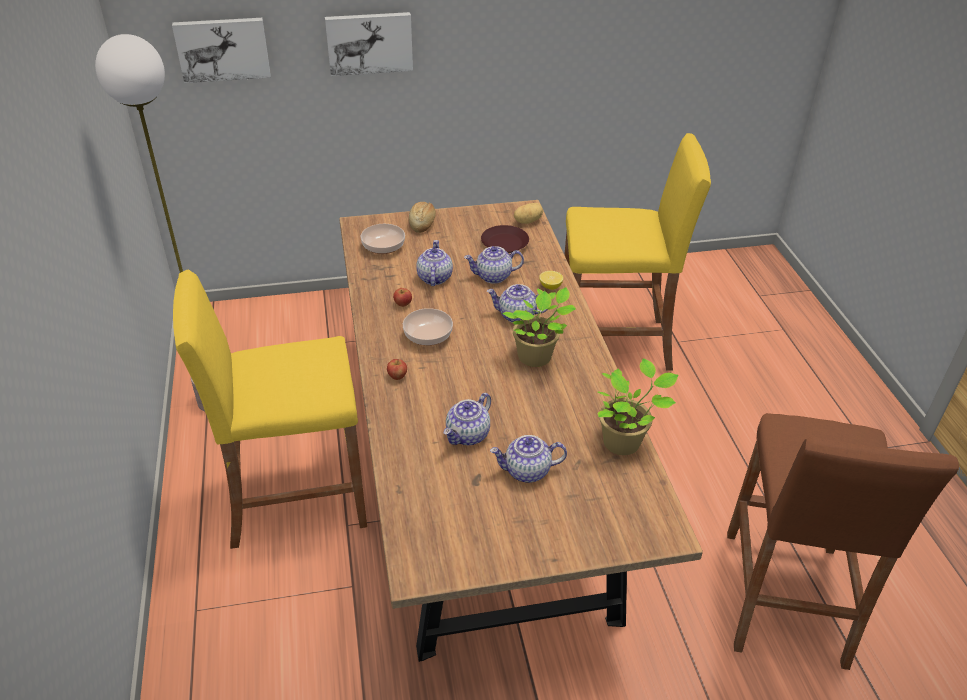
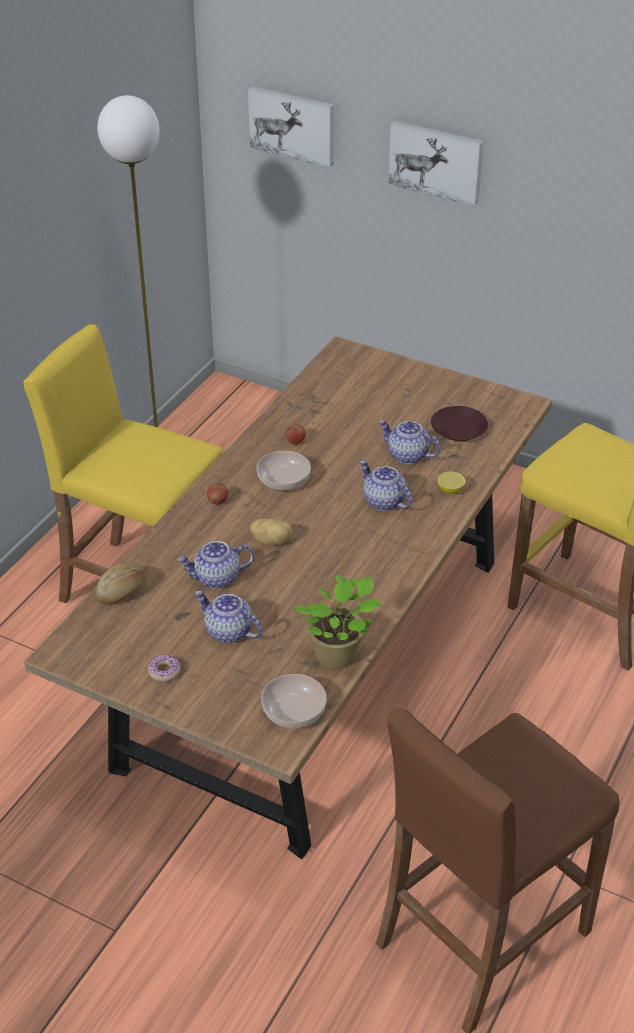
camera: 40 degrees right, 0 degrees up
bowl [361,224,405,254] -> bowl moved to [261,674,327,728]
bread [409,202,436,233] -> bread moved to [96,563,146,605]
teapot [416,240,453,286] -> none
potted plant [502,287,576,367] -> none
potato [514,203,543,224] -> potato moved to [250,519,293,544]
none -> donut [148,655,181,682]

